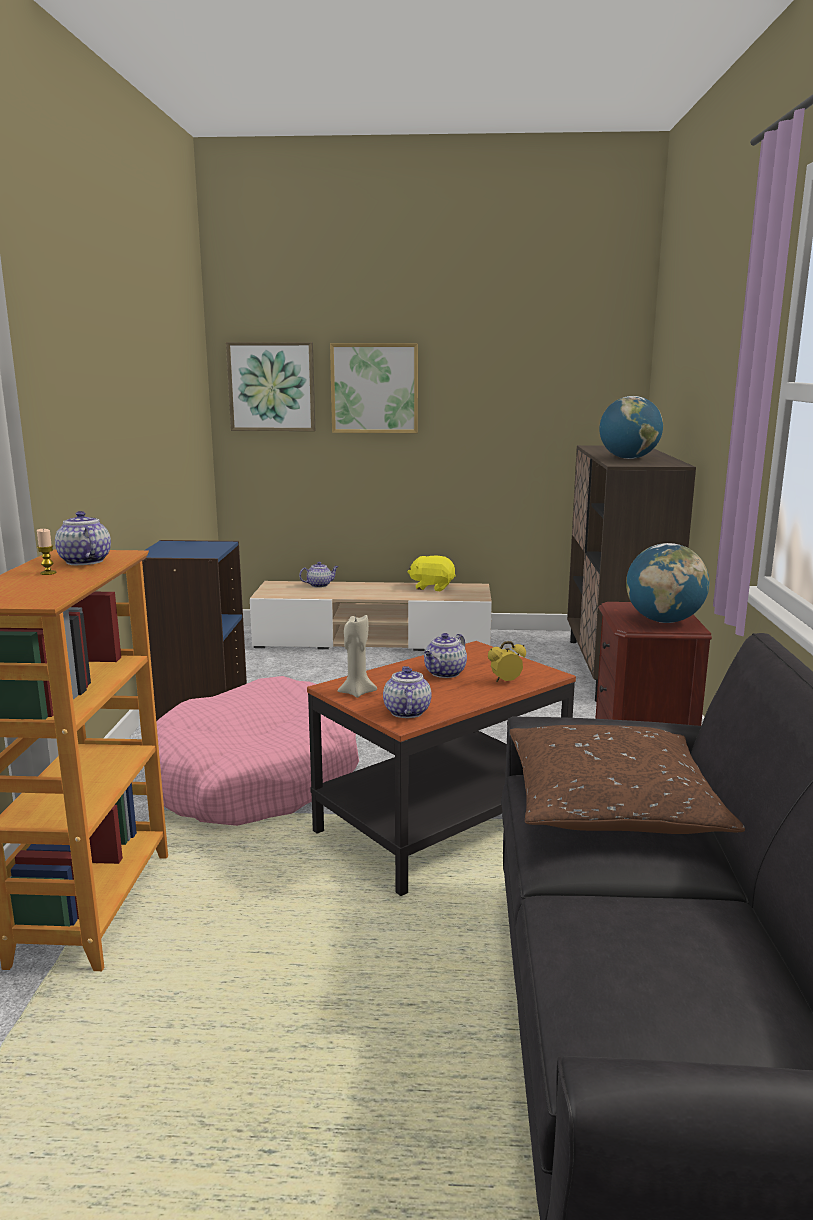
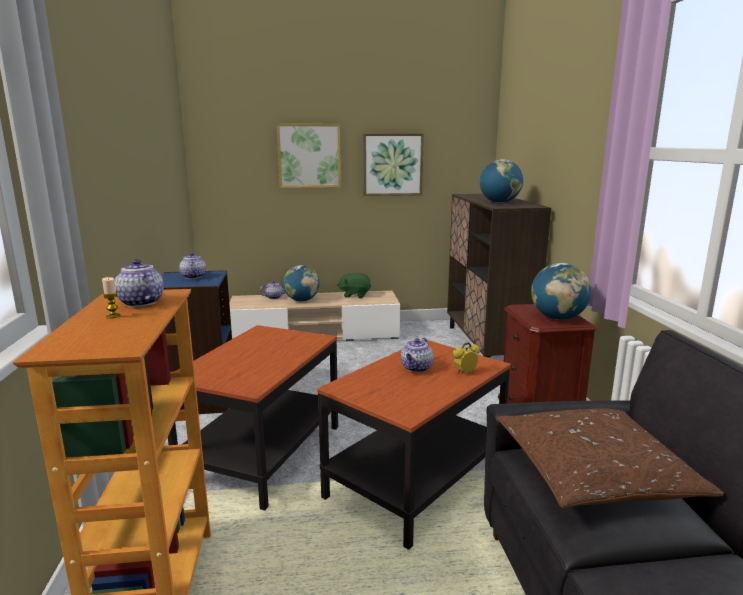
camera: 10 degrees left, 0 degrees up
pink dog bed [156,676,359,826] -> side table [168,325,338,510]
picture [226,342,315,431] -> picture moved to [363,134,424,196]
beige candle [337,615,377,698] -> none
teapot [383,666,432,718] -> teapot moved to [179,253,206,279]
yellow plush toy [408,556,455,591] -> green plush toy [337,273,371,298]
none -> globe [283,265,320,301]

